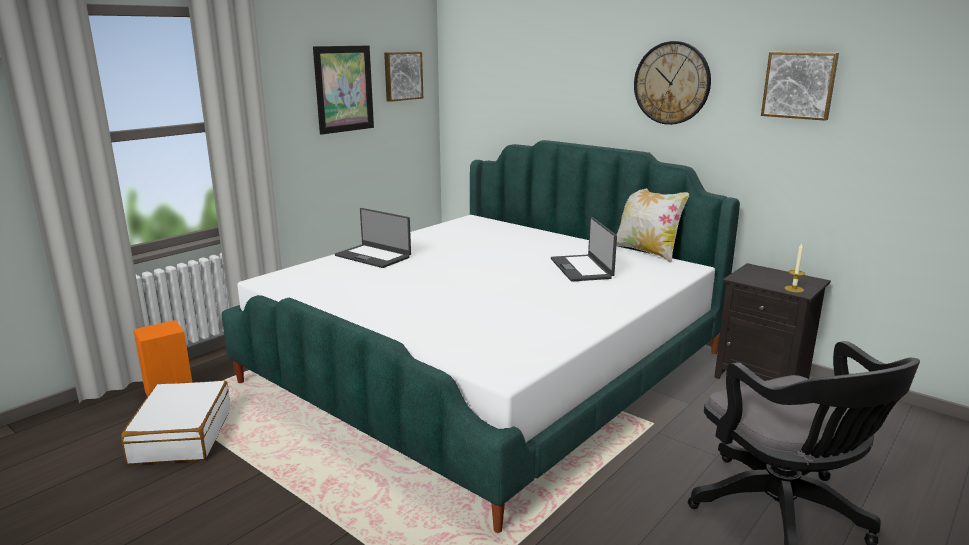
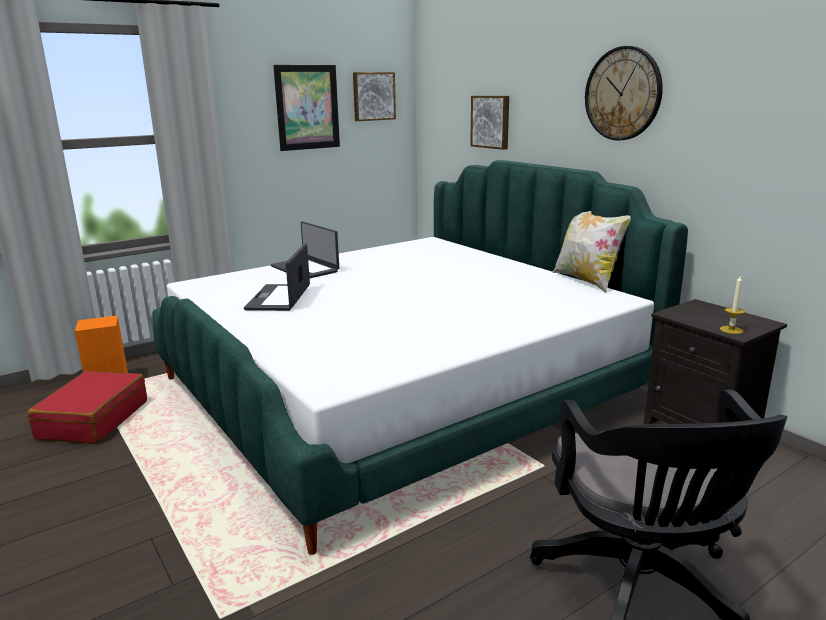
camera: 15 degrees right, 0 degrees up
white suitcase [121,381,230,465] -> red suitcase [28,371,147,444]
laptop [551,217,617,282] -> laptop moved to [244,243,310,311]
picture [761,52,839,121] -> picture moved to [470,96,509,150]

